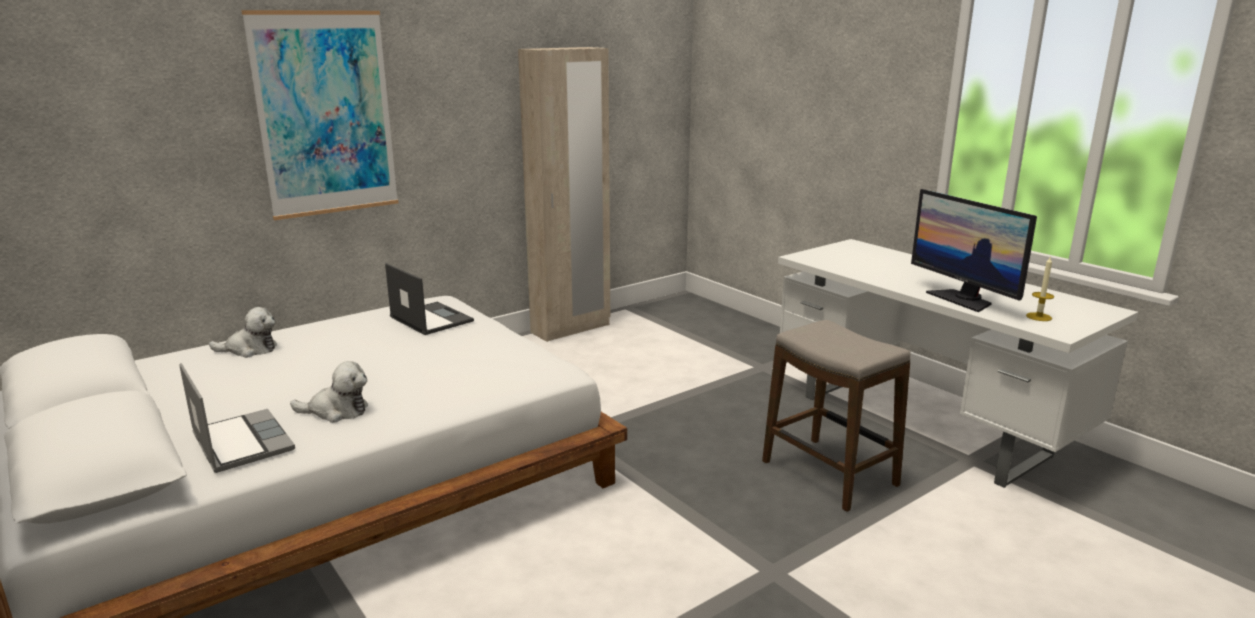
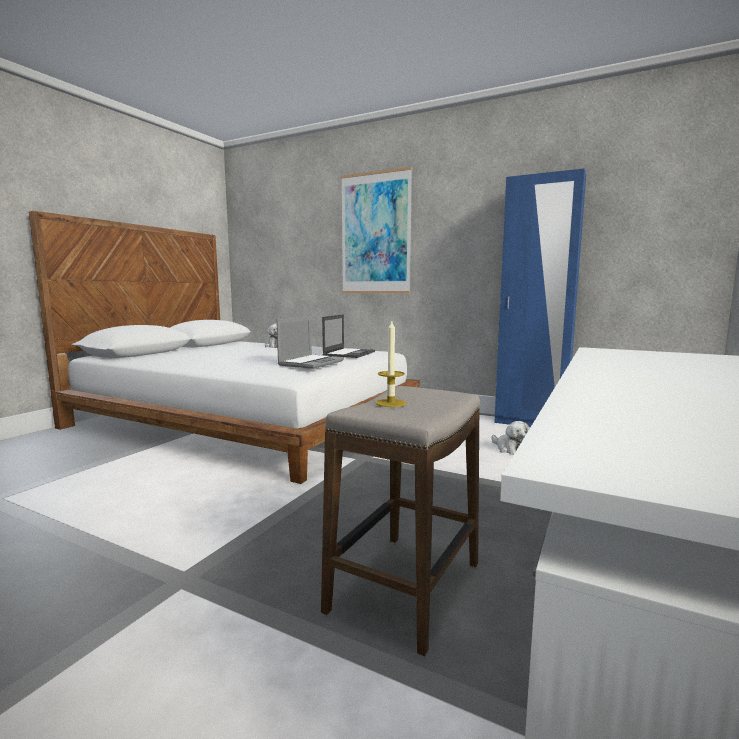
camera: 65 degrees right, 10 degrees down
laptop [179,363,295,473] -> laptop moved to [277,316,344,369]
plush toy [290,361,368,423] -> plush toy moved to [491,421,530,455]
beige wardrobe [518,47,610,342] -> blue wardrobe [494,168,586,427]
monitor [911,189,1037,312] -> none
candle [1026,257,1054,321] -> candle moved to [376,321,407,407]

